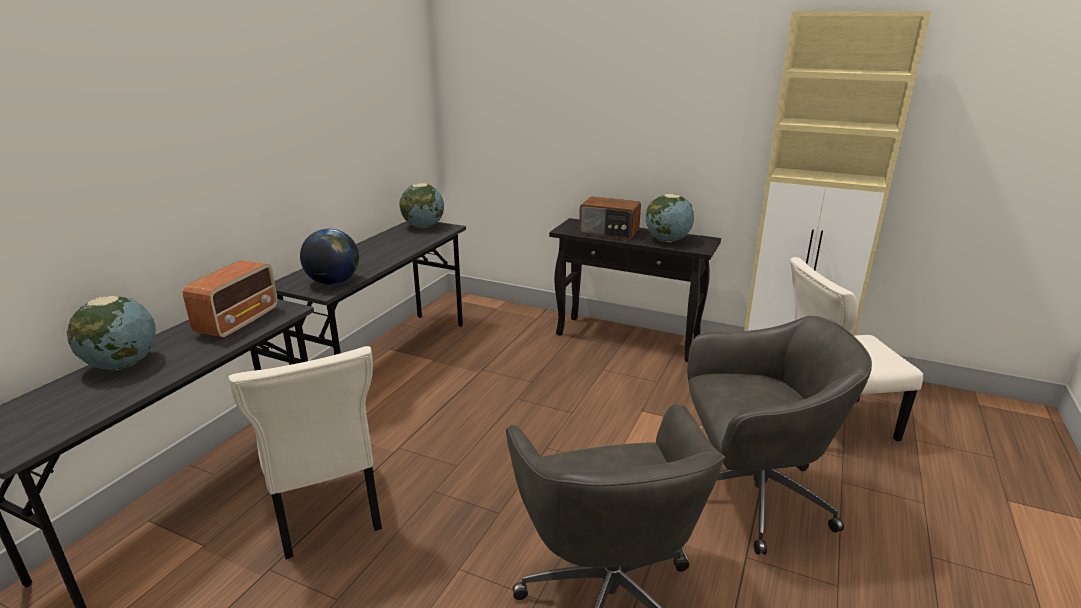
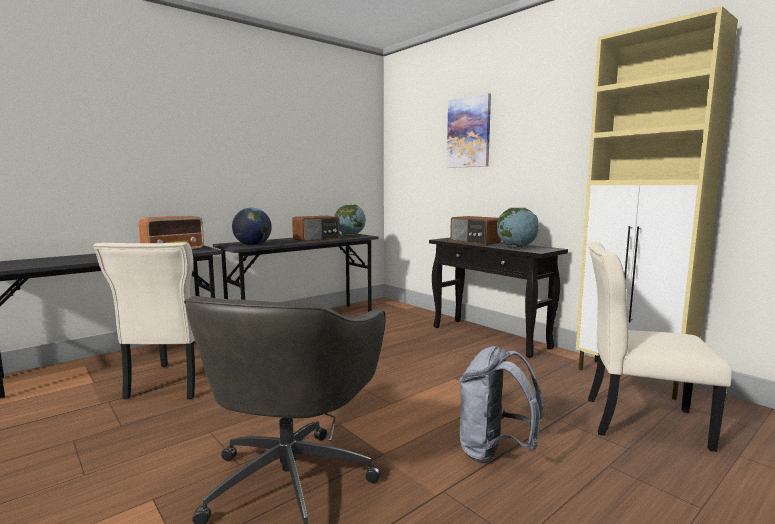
camera: 25 degrees right, 15 degrees down
globe [67,296,156,370] -> none
grey office chair [687,316,872,555] -> grey backpack [459,346,543,463]
none -> radio [292,216,340,242]
none -> picture [447,93,491,168]

